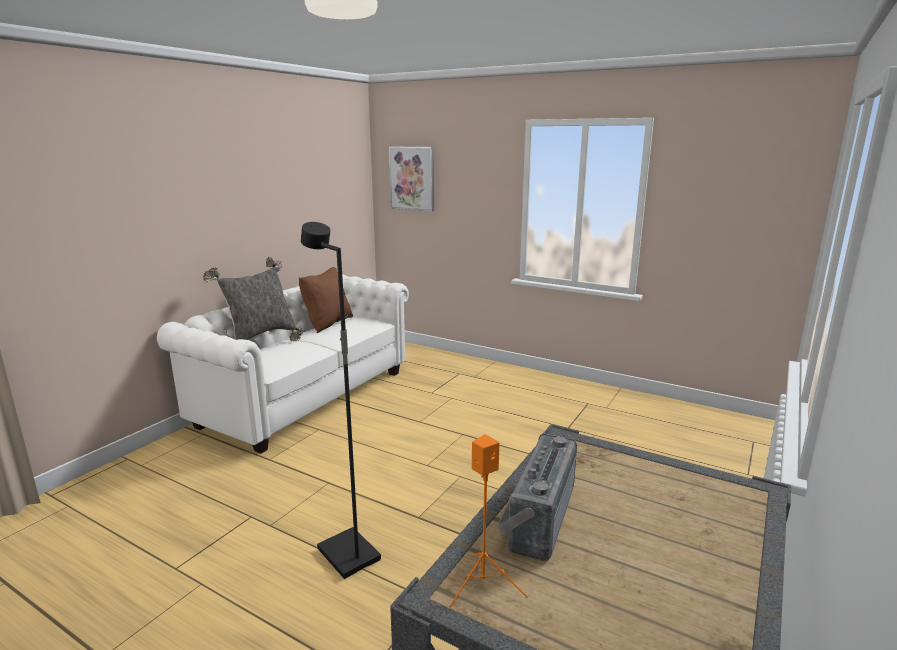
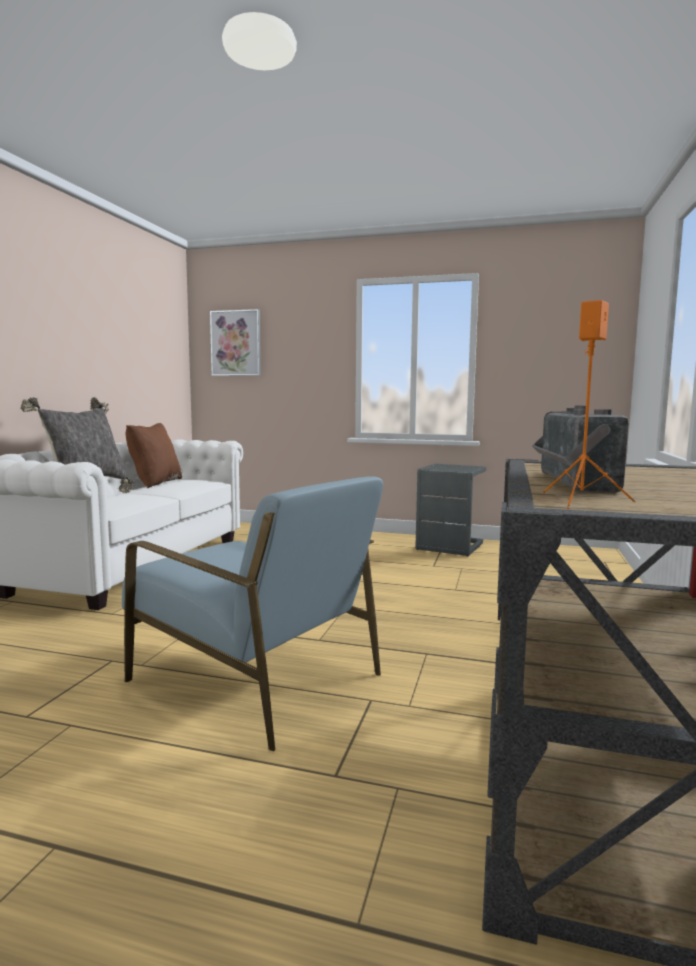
camera: 15 degrees left, 10 degrees down
black floor lamp [301,222,381,579] -> blue armchair [122,476,383,751]
none -> grey side table [415,464,486,556]

